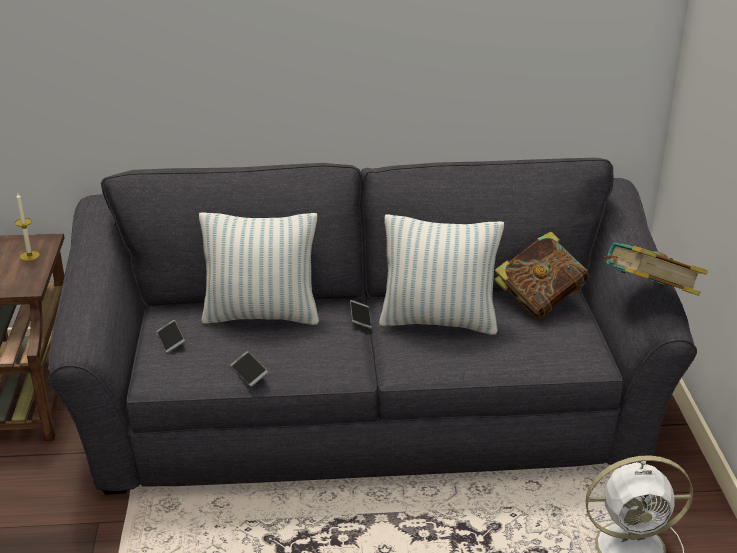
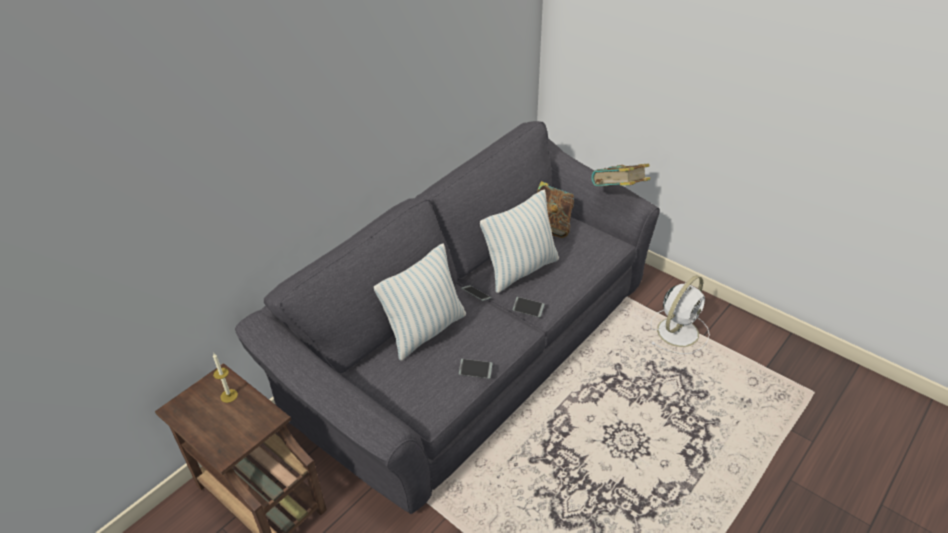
camera: 45 degrees left, 10 degrees up
phone [157,320,185,353] -> phone moved to [512,297,545,317]

